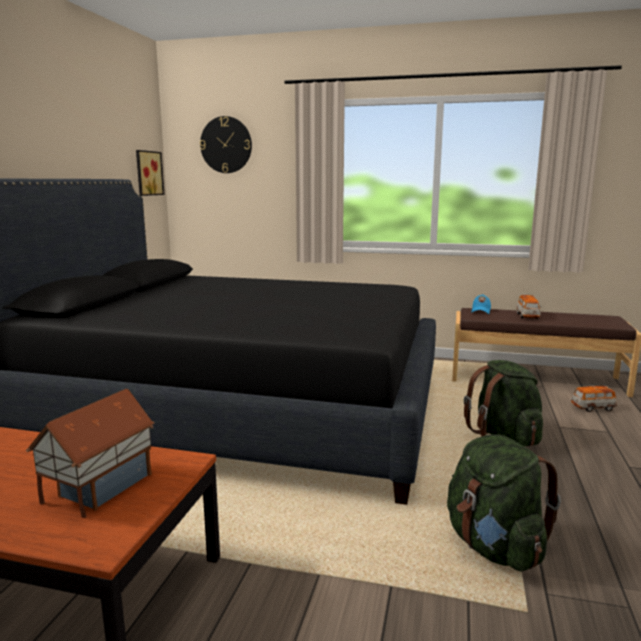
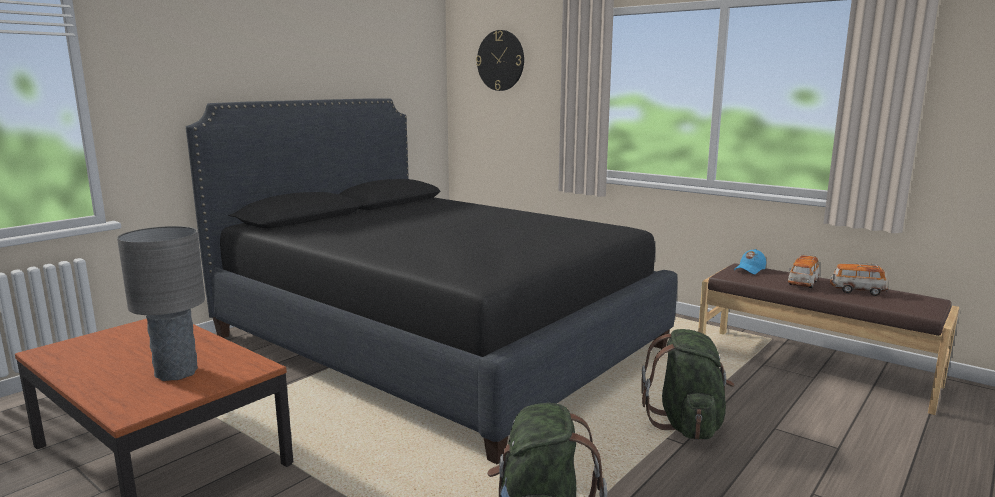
camera: 25 degrees right, 0 degrees up
toy house [26,389,154,518] -> grey table lamp [117,226,205,381]
picture [136,150,164,196] -> none
toy car [571,384,617,412] -> toy car moved to [830,263,888,296]

